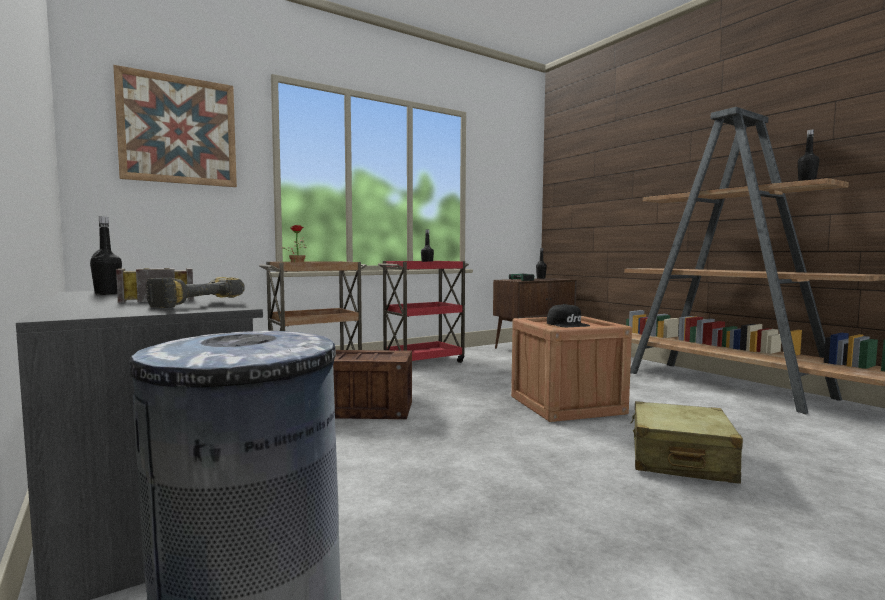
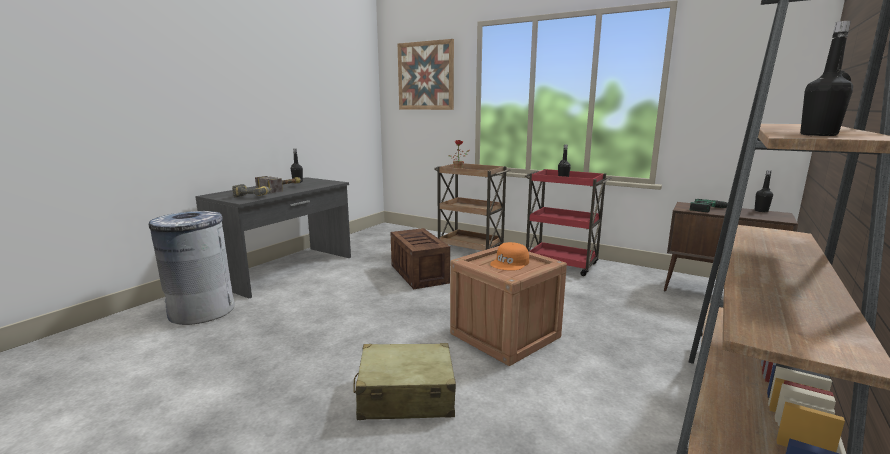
camera: 65 degrees right, 10 degrees up
black cap [547,304,590,327] -> orange cap [490,242,529,271]

